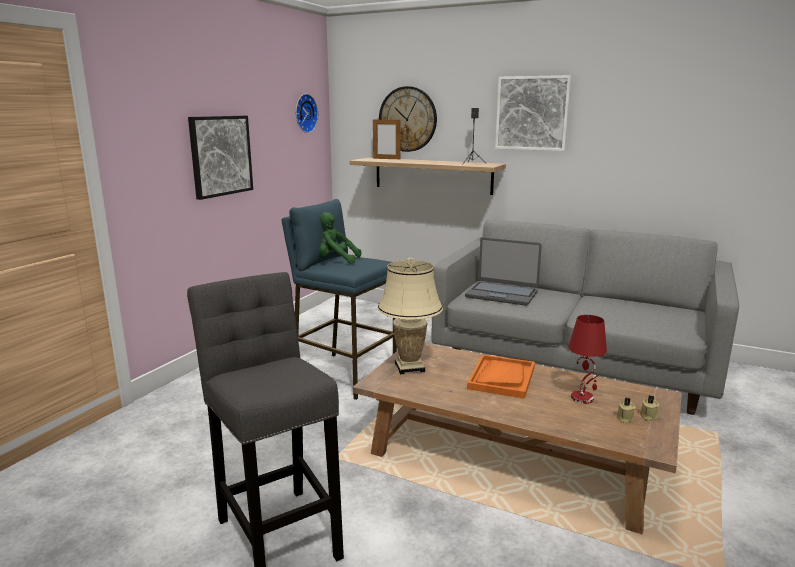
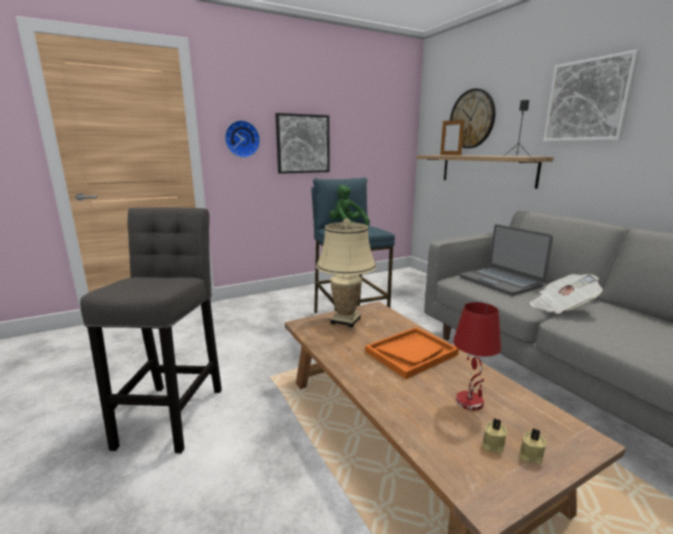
camera: 35 degrees right, 0 degrees up
wall clock [296,94,318,133] -> wall clock moved to [225,120,260,158]
none -> newspaper [530,274,603,314]

